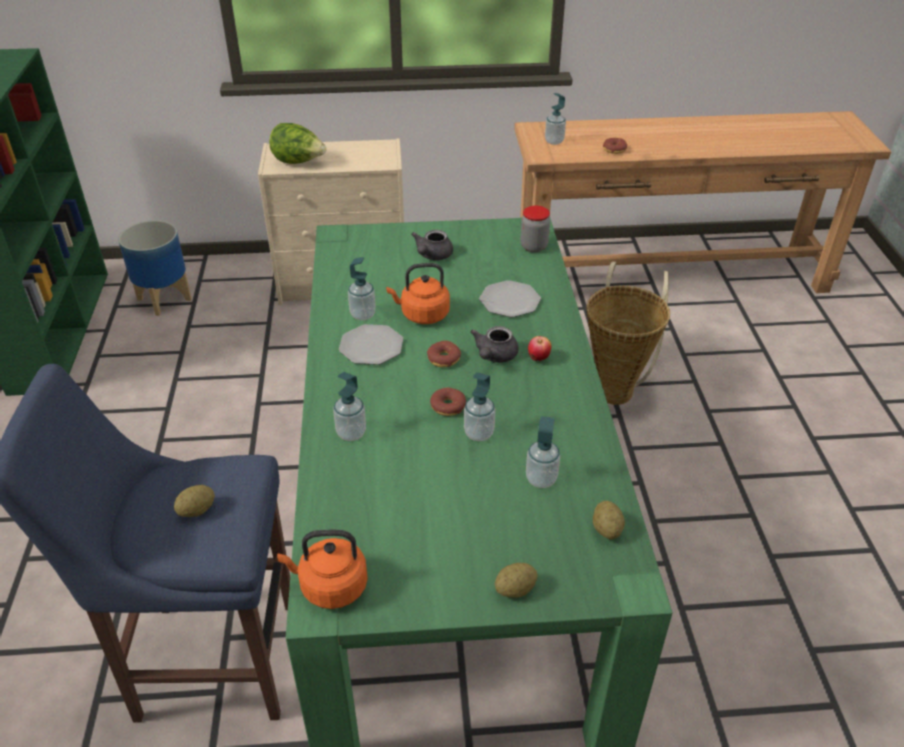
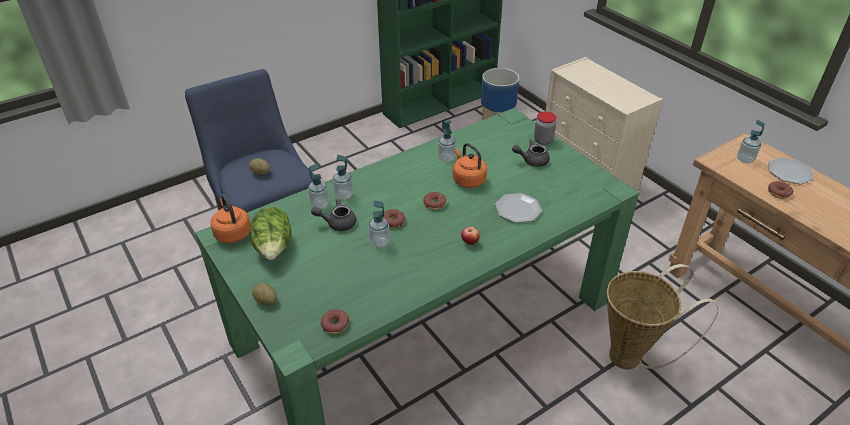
camera: 60 degrees right, 0 degrees up
lettuce [269,123,326,164] -> lettuce moved to [250,207,291,260]
plate [339,324,403,365] -> plate moved to [768,158,814,184]
grey teapot [470,326,519,363] -> grey teapot moved to [311,198,356,231]
jar [521,206,550,252] -> jar moved to [534,111,556,145]
soap dispenser [526,416,560,488] -> soap dispenser moved to [308,163,329,209]
potato [593,501,625,540] -> donut [321,310,349,334]

